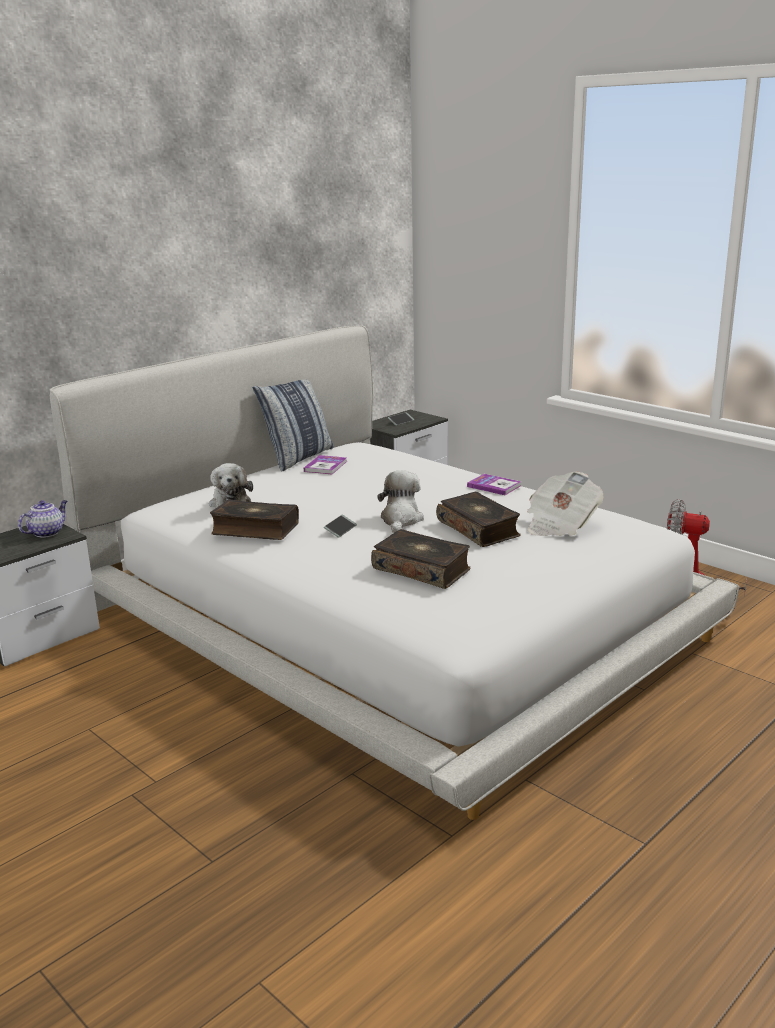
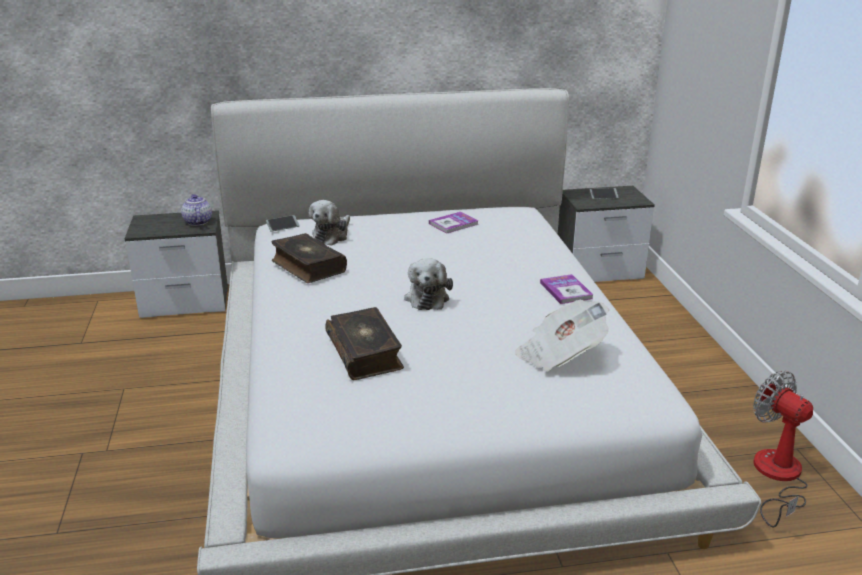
camera: 35 degrees right, 5 degrees up
teapot [18,500,67,538] -> teapot turned 90 degrees counterclockwise [181,194,212,226]
pillow [252,379,334,471] -> none
phone [324,515,357,538] -> phone moved to [266,215,300,232]
plush toy [377,470,424,533] -> plush toy turned 135 degrees clockwise [404,258,453,310]
book [436,492,521,547] -> none

